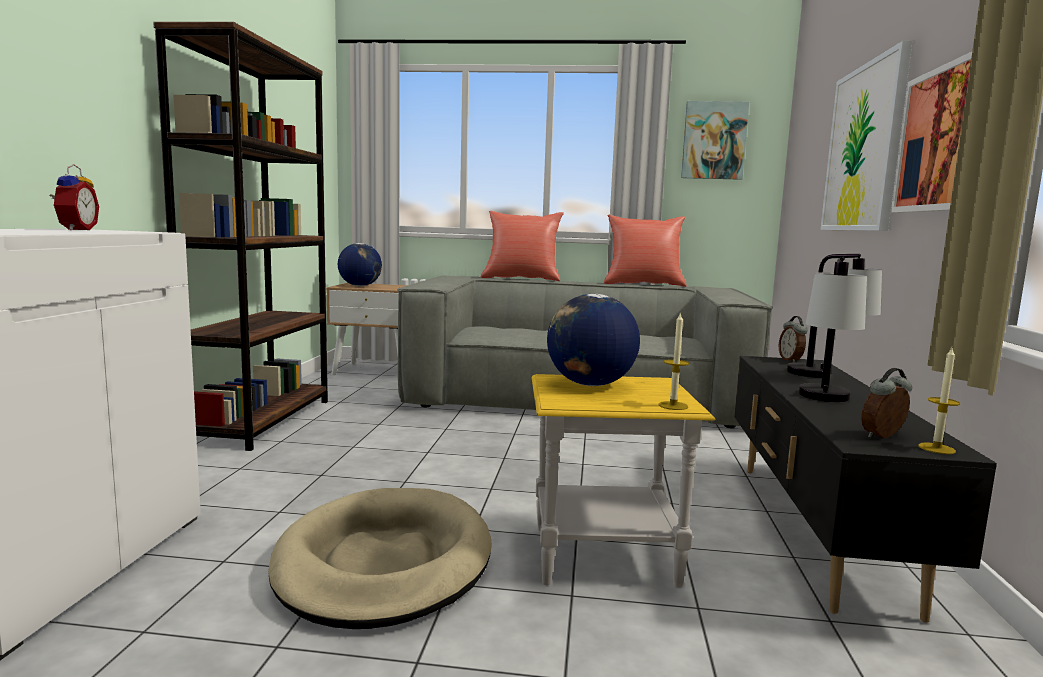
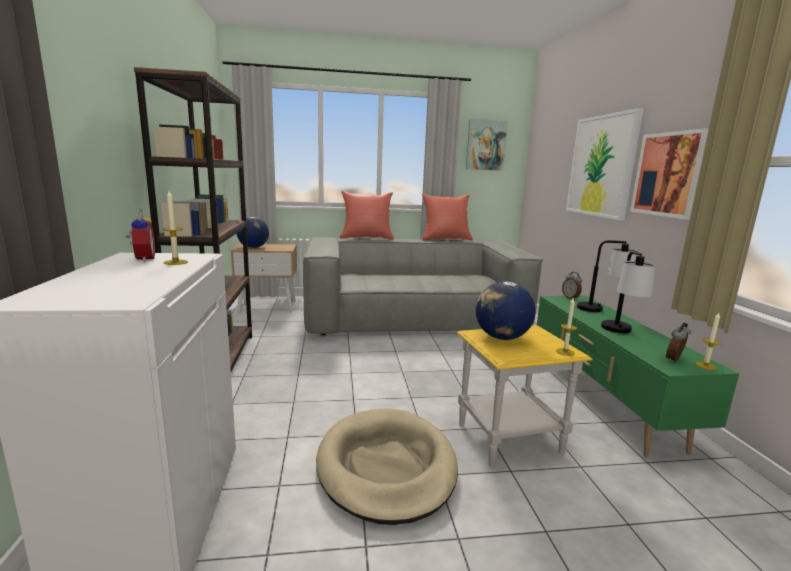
camera: 15 degrees left, 5 degrees up
black tv stand [734,356,997,623] -> green tv stand [537,296,739,457]
none -> candle [162,191,188,265]

